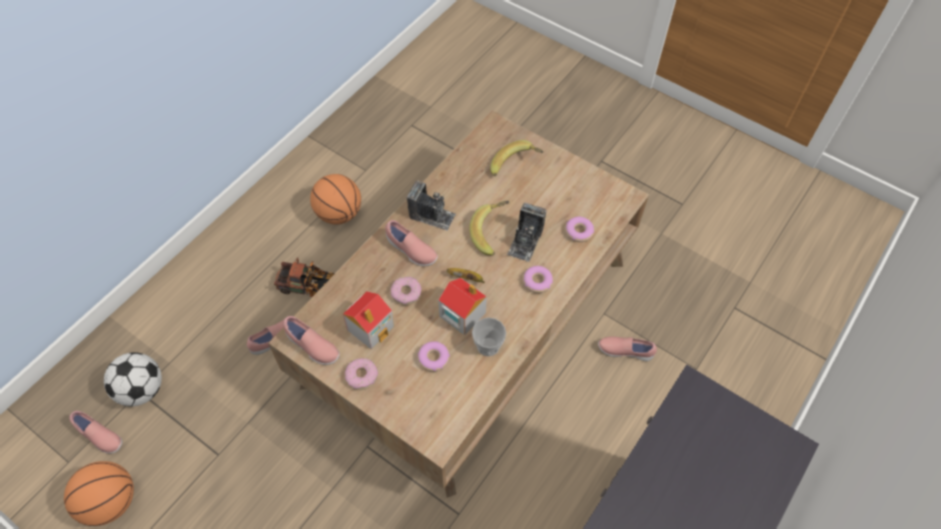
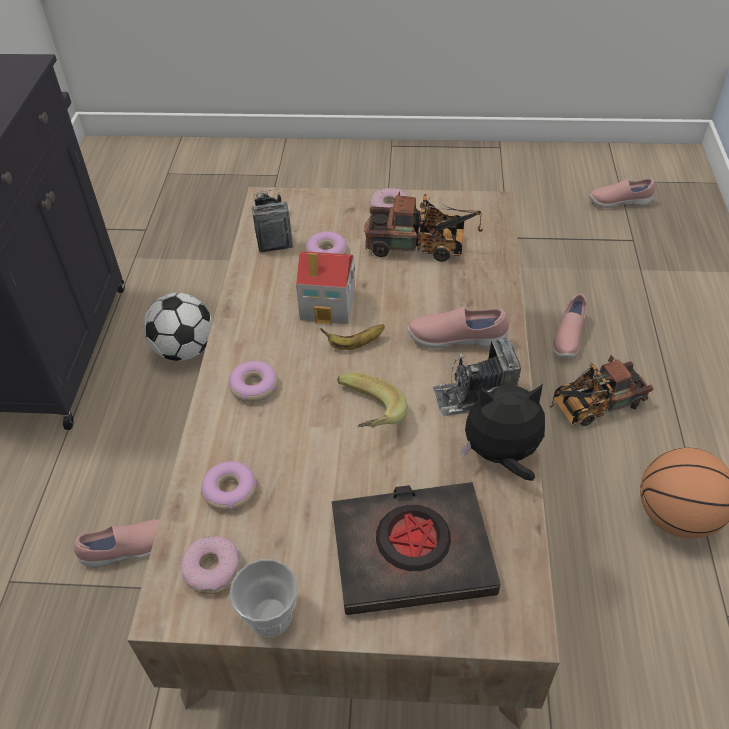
camera: 150 degrees right, 10 degrees down
basketball [64,461,134,526] -> none
football [104,352,162,406] -> football moved to [143,293,212,361]
pink shoe [283,316,340,365] -> none
toy house [343,291,395,350] -> toy truck [364,191,483,262]
donut [391,277,421,305] -> donut moved to [180,536,240,594]
cup [472,317,506,356] -> cup moved to [230,559,298,637]
banana [490,140,544,176] -> black book [332,482,501,615]
camera [507,203,547,262] -> camera moved to [252,189,293,253]
none -> plush toy [461,384,545,481]

